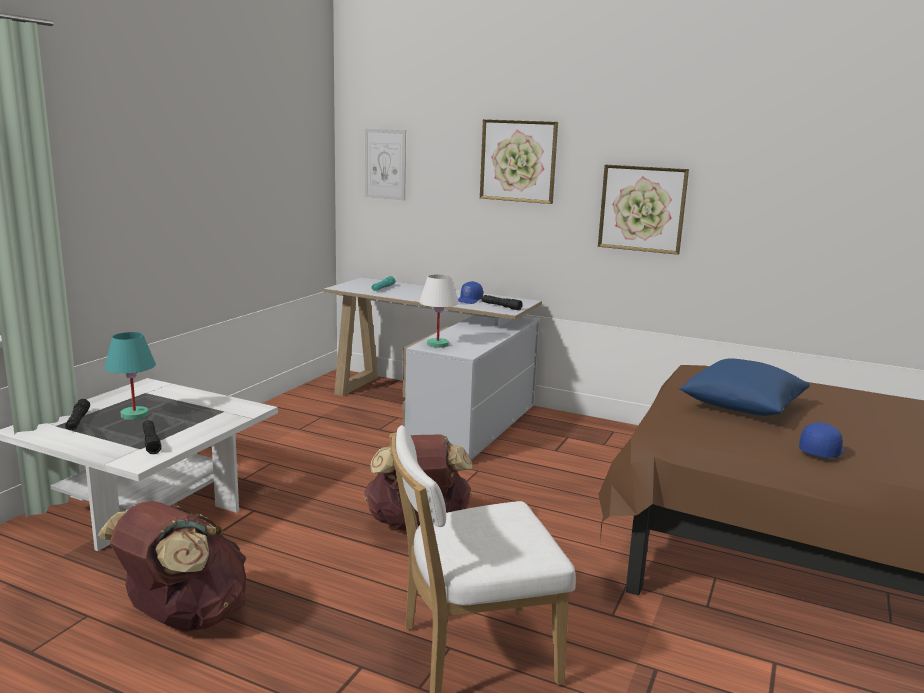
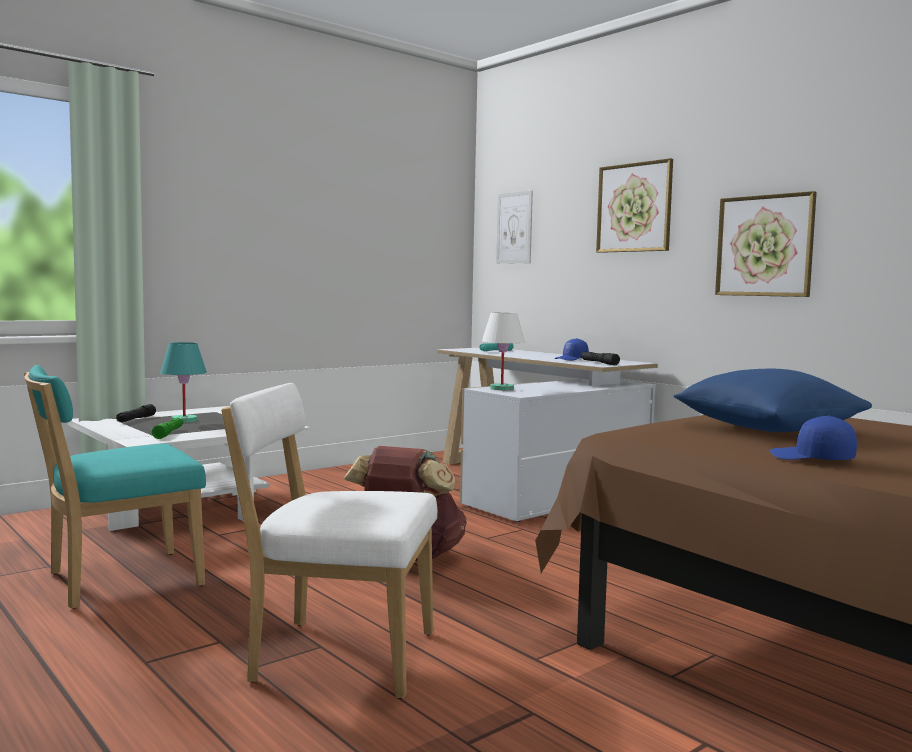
camera: 25 degrees right, 10 degrees down
brown backpack [98,501,247,631] -> turquoise chair [24,365,206,609]
black flashlight [142,420,162,454] -> green flashlight [152,418,183,439]
blue cap [799,423,844,458] -> blue cap turned 120 degrees counterclockwise [769,416,857,460]

